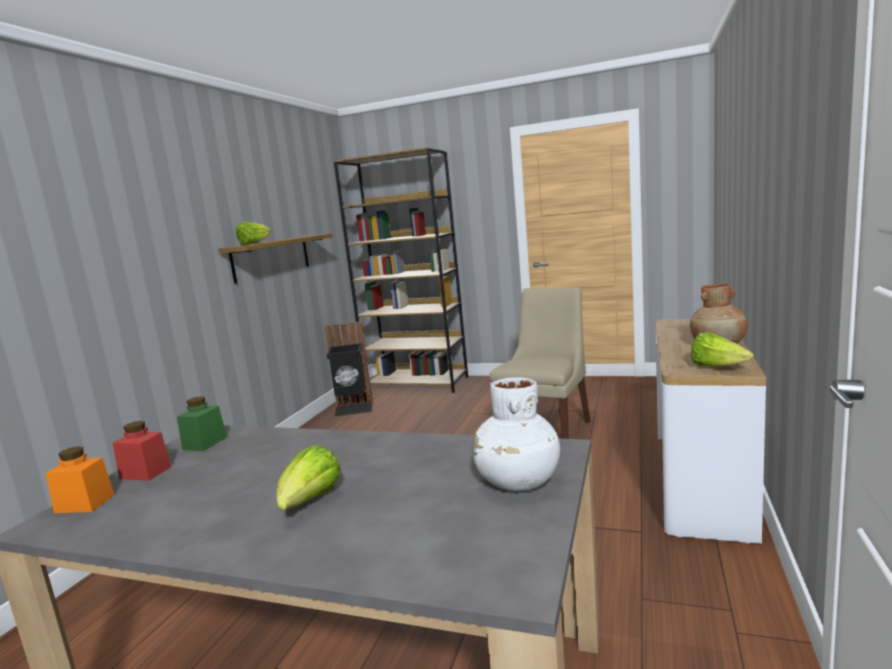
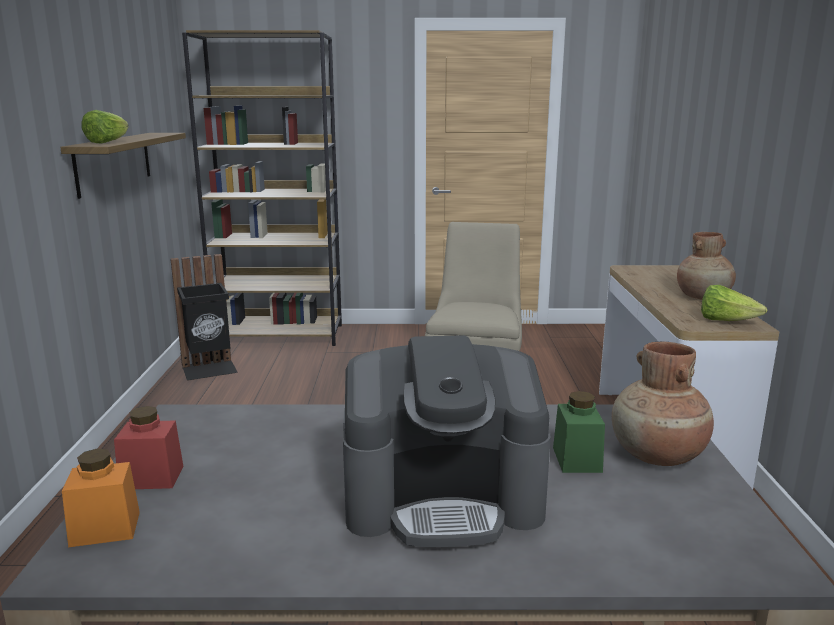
camera: 20 degrees left, 5 degrees up
green jar [177,396,227,451] -> green jar moved to [553,391,605,473]
lettuce [277,445,341,510] -> coffee machine [343,335,551,547]
white vase [472,377,560,491] -> brown vase [612,341,714,466]

